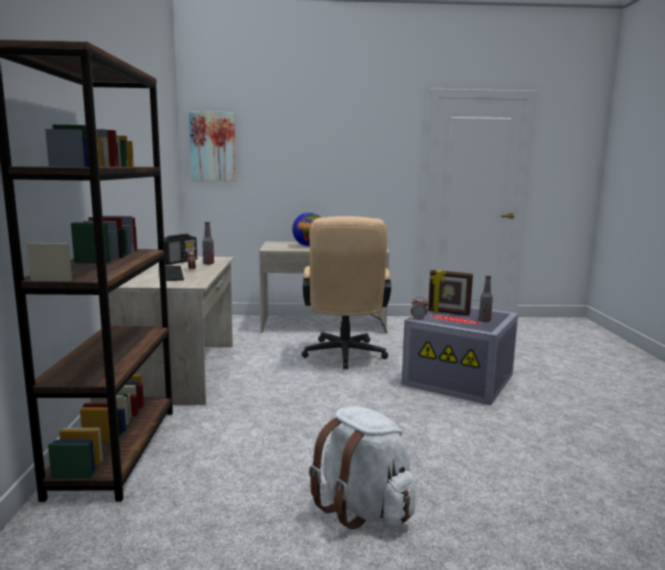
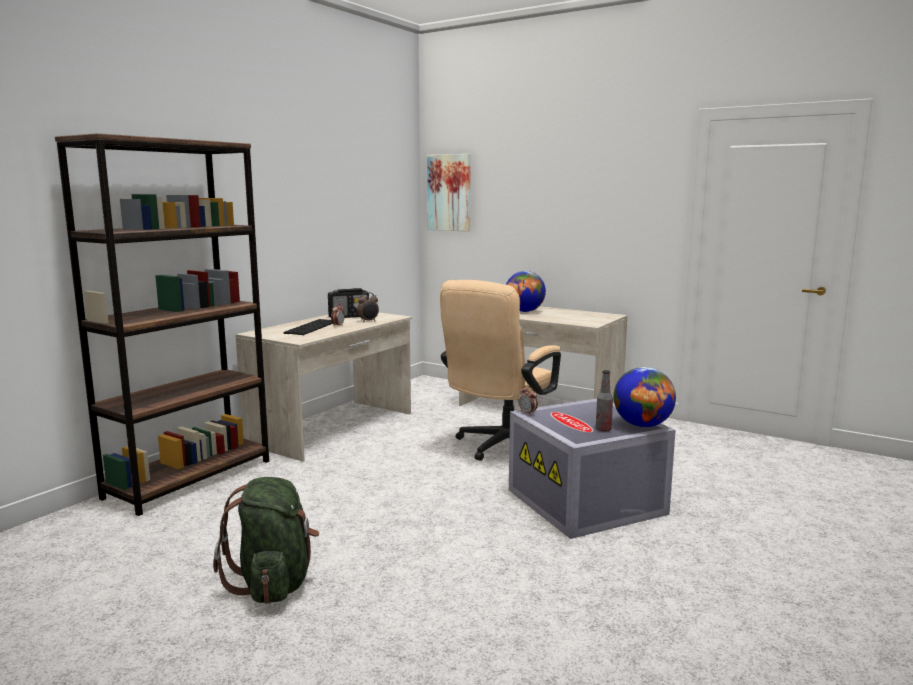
camera: 35 degrees right, 0 degrees up
bottle [202,222,214,265] -> alarm clock [357,292,379,322]
white backpack [309,406,415,530] -> green backpack [213,477,319,604]
picture frame [428,270,473,316] -> none
none -> globe [613,367,676,427]

